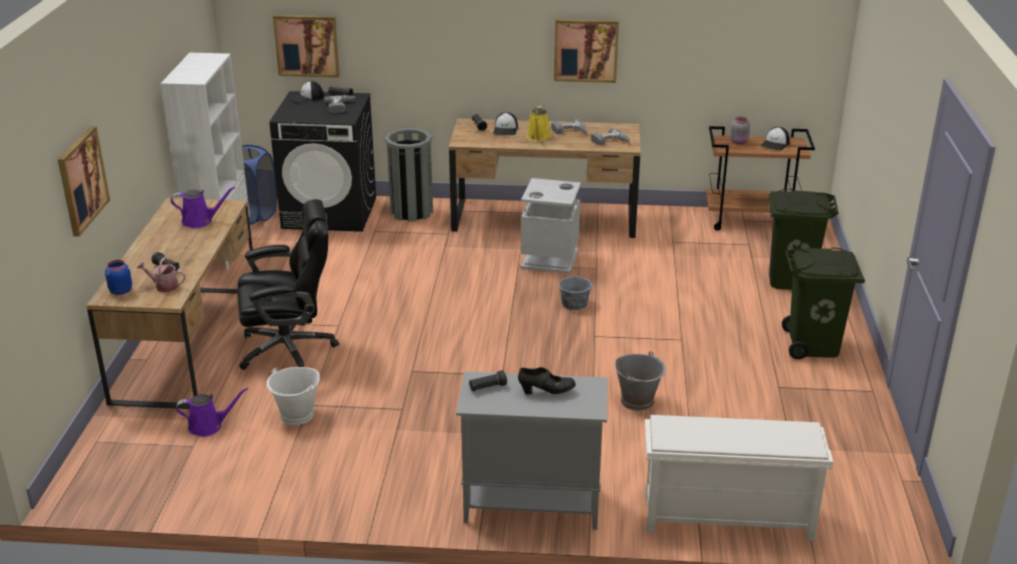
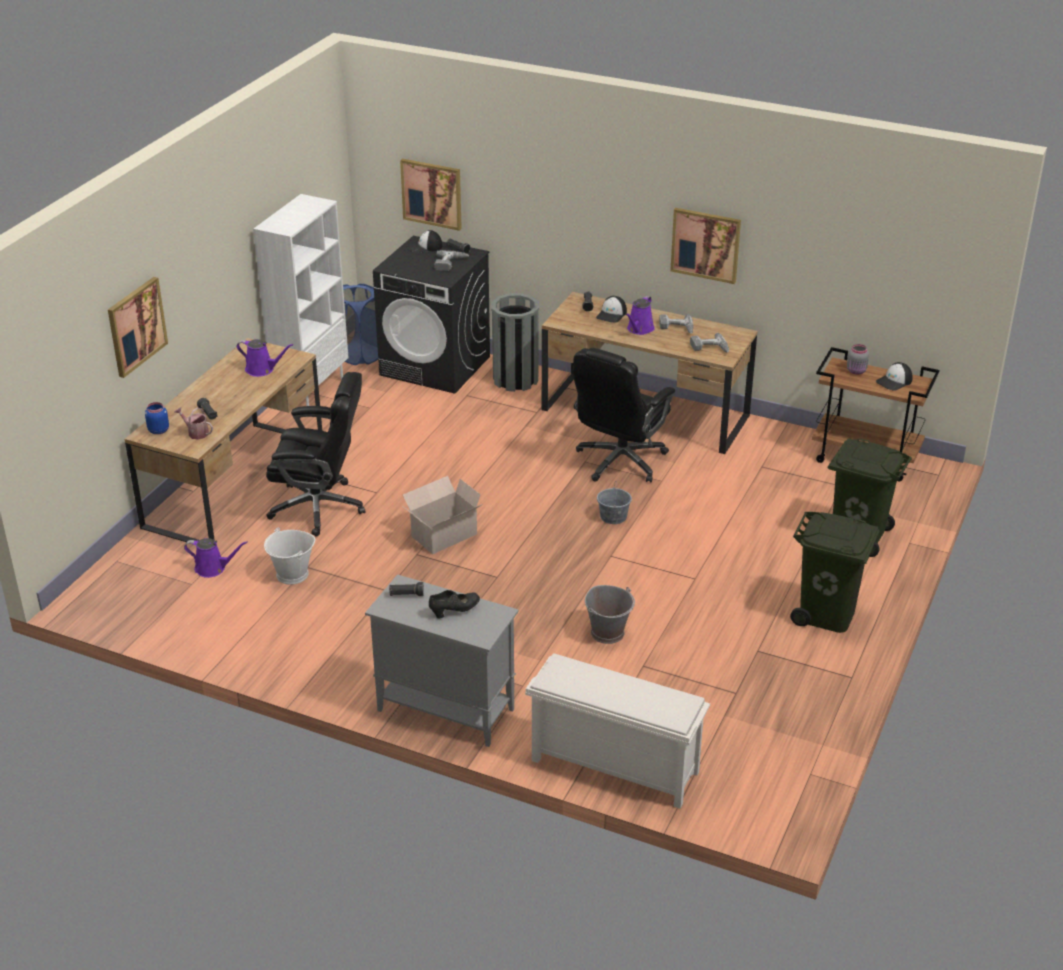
camera: 20 degrees right, 5 degrees up
black shoe [518,367,576,394] -> black shoe turned 45 degrees counterclockwise [429,590,480,619]
grey trash can [521,178,581,274] -> black office chair [573,348,675,482]
yellow watering can [526,106,552,141] -> purple watering can [625,296,655,335]
none -> cardboard box [403,476,483,554]

